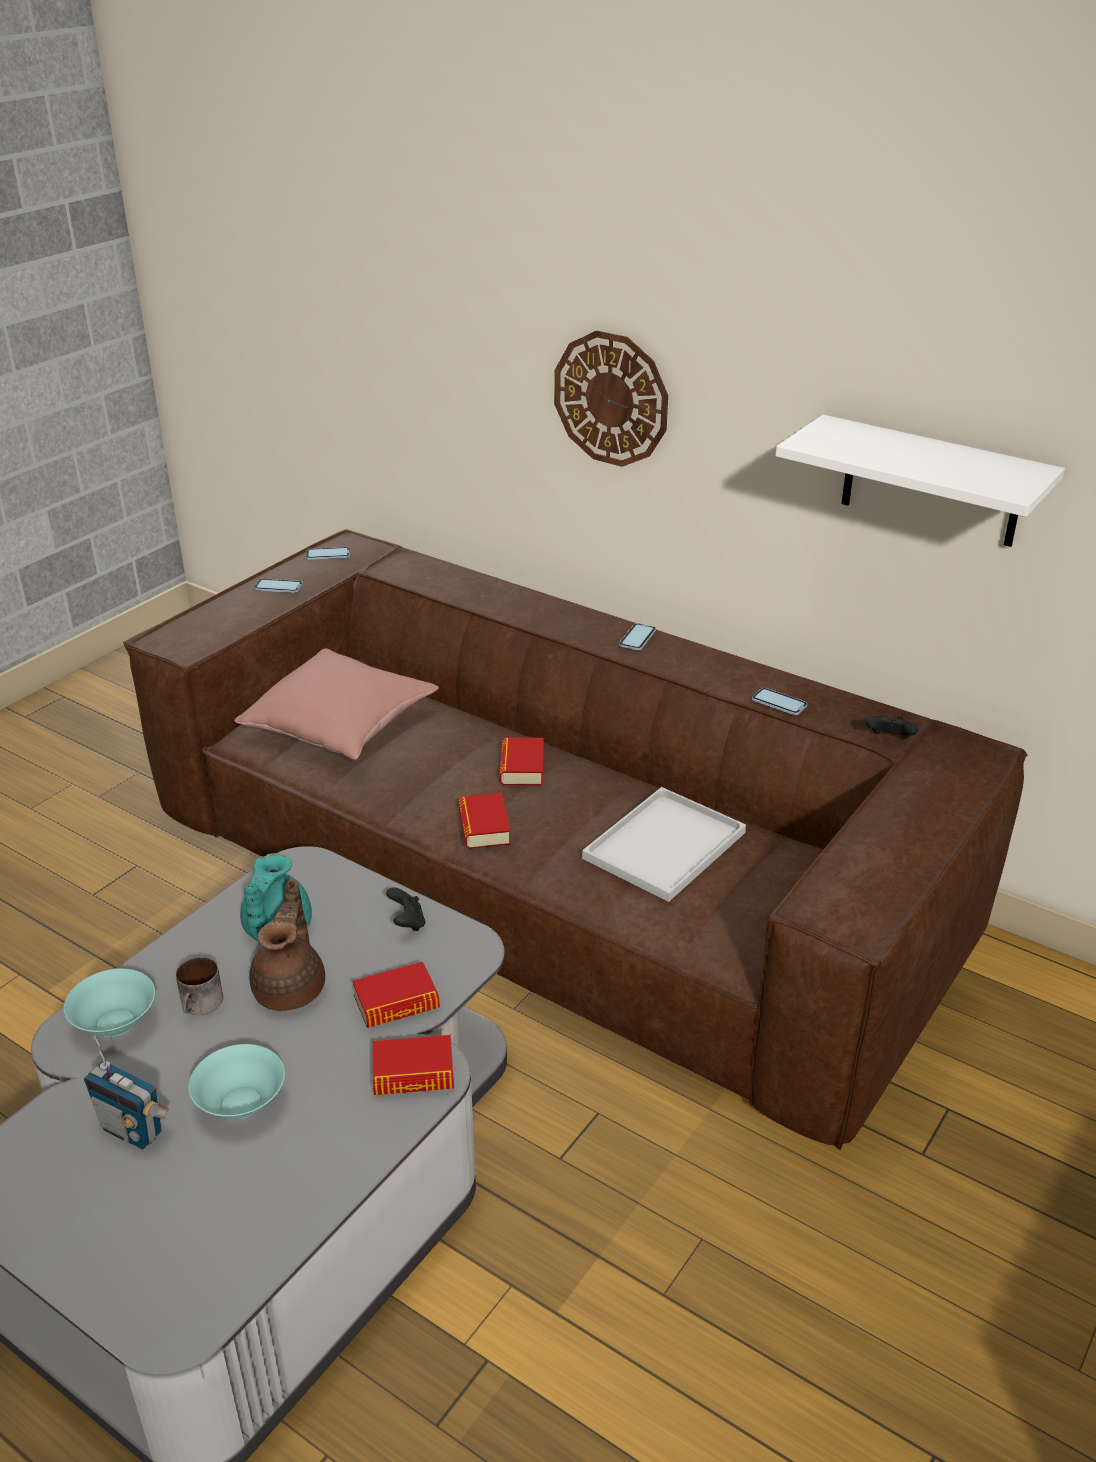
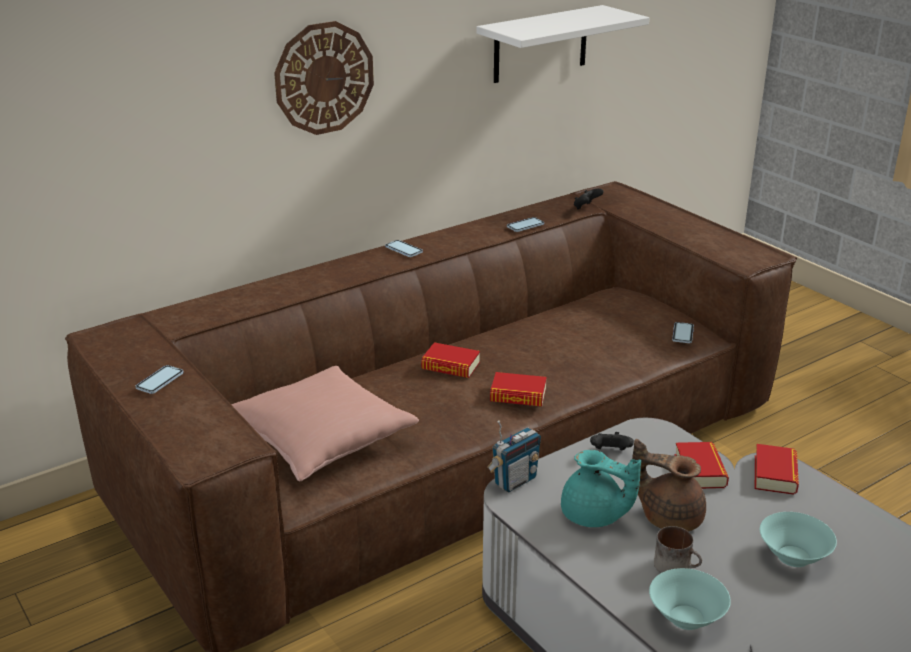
camera: 70 degrees left, 5 degrees down
radio [84,1036,169,1149] -> radio moved to [487,420,541,492]
phone [306,547,350,560] -> phone moved to [672,322,694,343]
white tray [582,787,746,902] -> none

